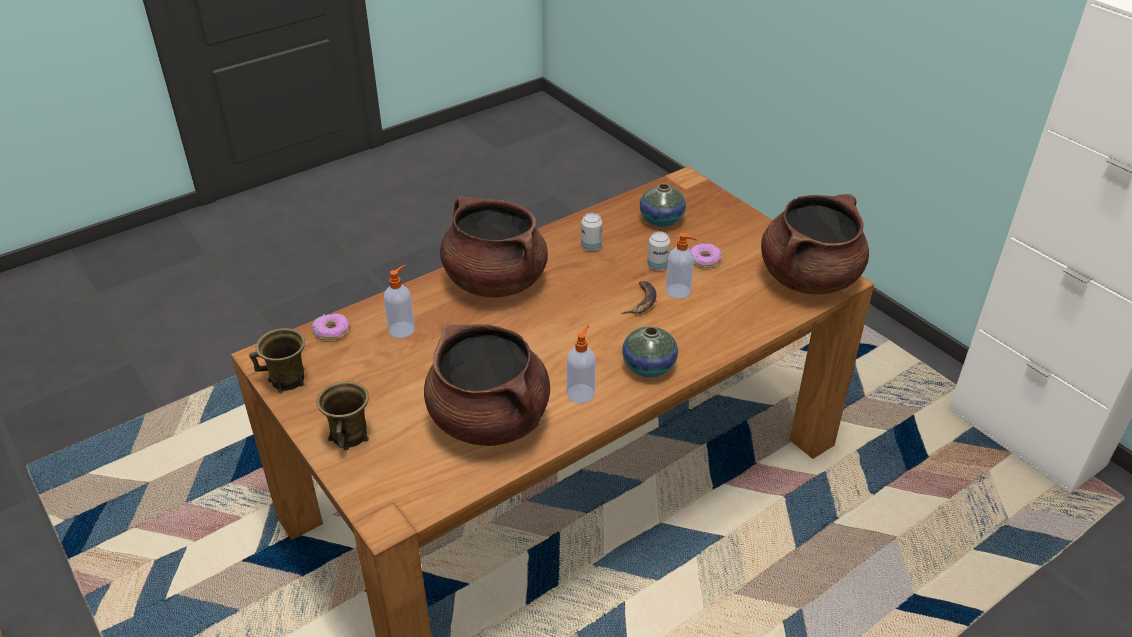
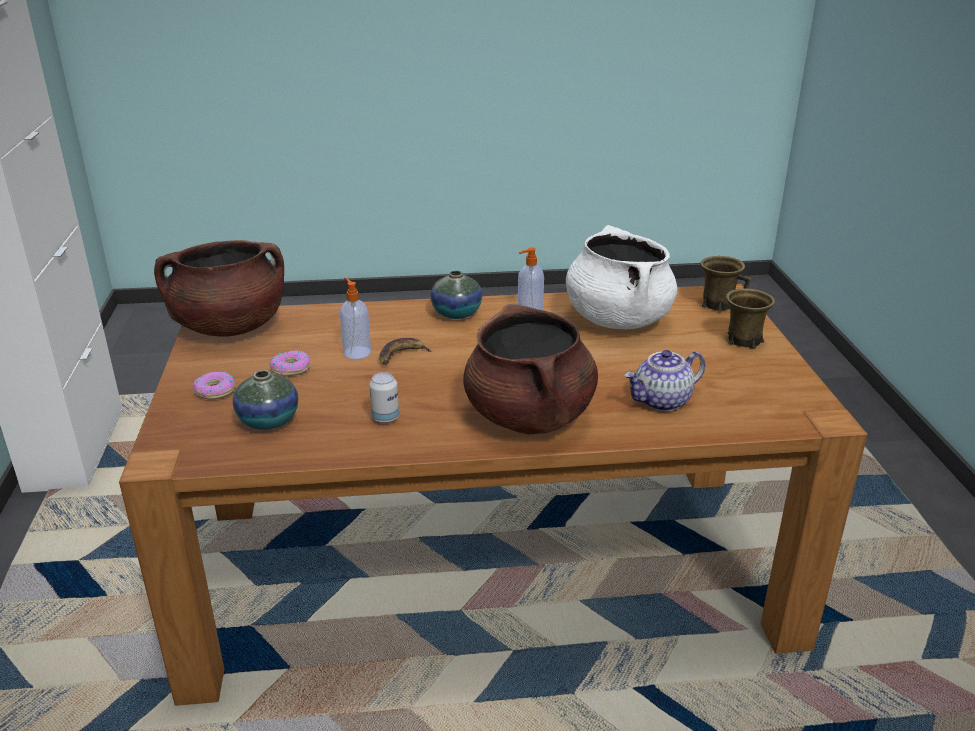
camera: 150 degrees left, 10 degrees down
brown mug [249,328,305,393] -> brown mug moved to [701,256,751,312]
donut [312,314,349,340] -> donut moved to [193,371,235,400]
soap dispenser [384,265,415,338] -> teapot [624,350,705,411]
brown cooking pot [424,324,550,446] -> white cooking pot [566,225,678,329]
can [647,231,670,271] -> none

